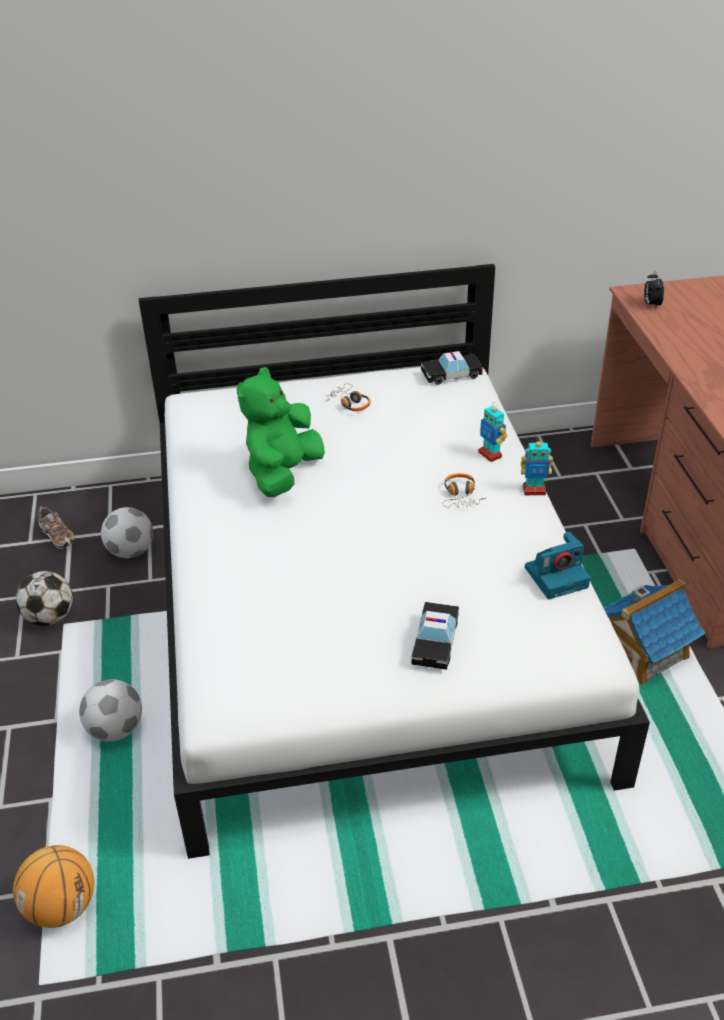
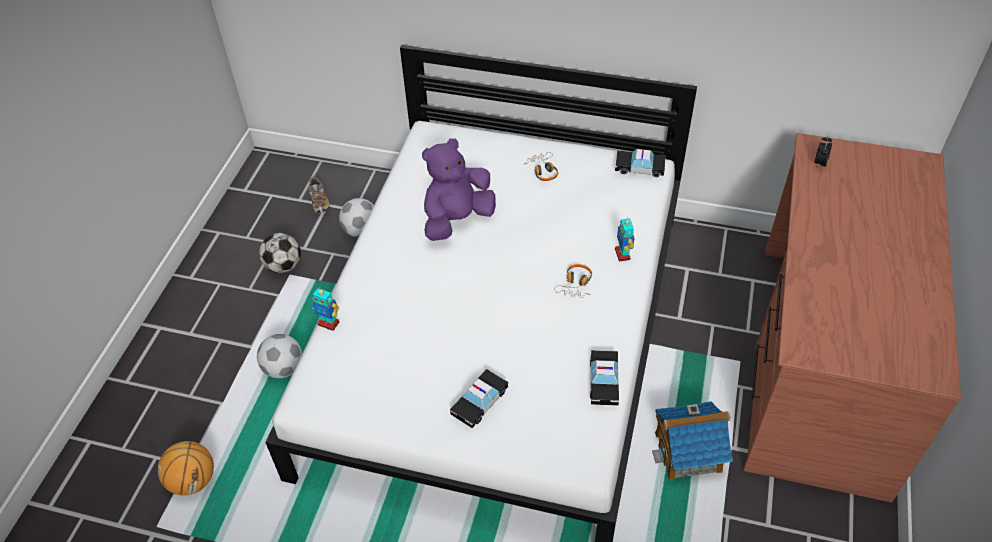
camera: 25 degrees right, 10 degrees up
green plush toy [237,367,325,497] -> purple plush toy [422,138,496,241]
toy robot [521,437,553,495] -> toy robot moved to [312,288,339,331]
camera [525,532,591,599] -> toy car [590,350,619,406]

